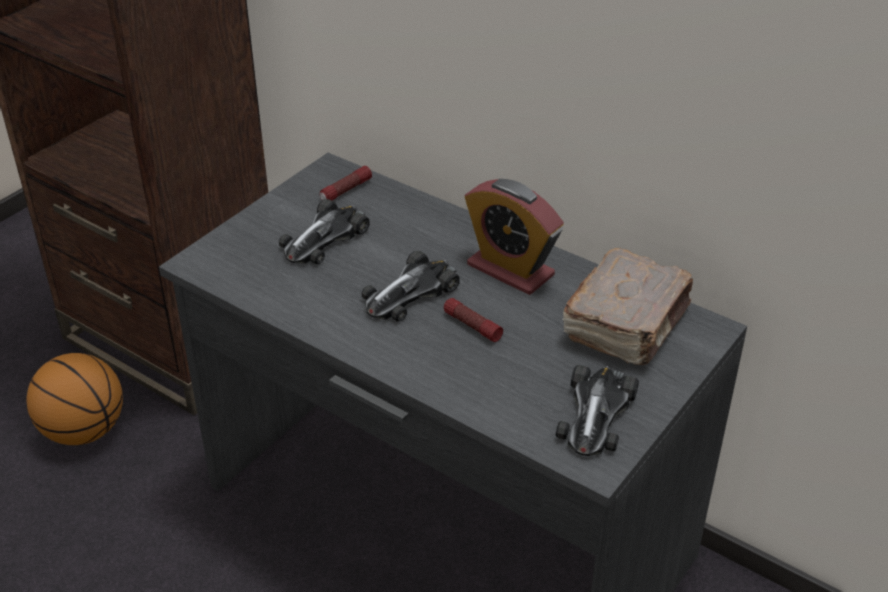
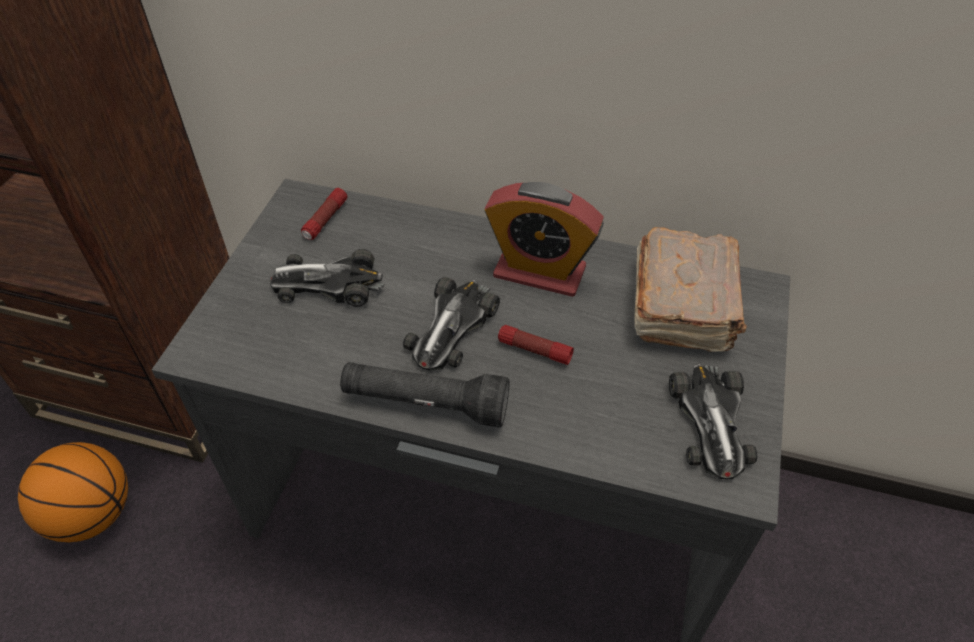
camera: 20 degrees left, 10 degrees up
toy car [279,199,370,264] -> toy car turned 75 degrees clockwise [270,249,384,307]
none -> black flashlight [340,362,510,427]

